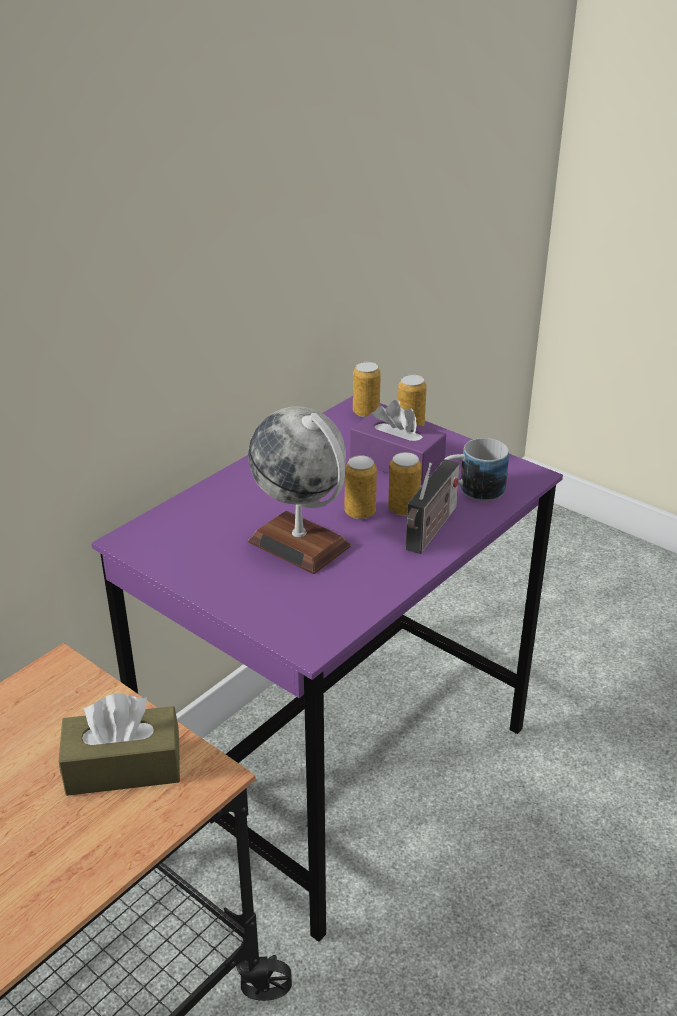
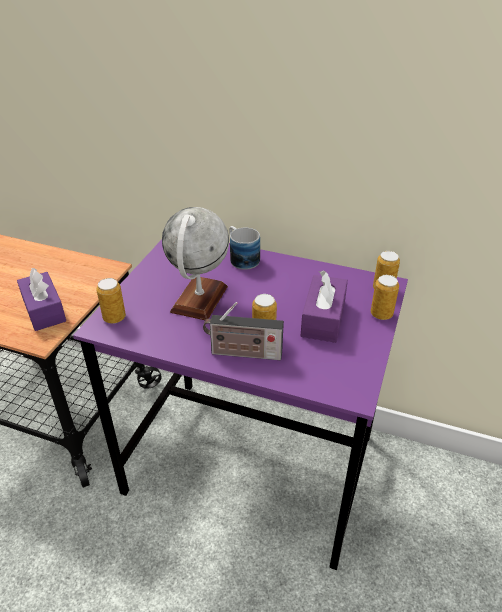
camera: 70 degrees right, 5 degrees up
brown tissue box [58,694,180,796] -> purple tissue box [17,268,66,331]
can [345,455,377,519] -> can moved to [96,278,126,324]
mug [445,438,509,501] -> mug moved to [229,226,260,270]

